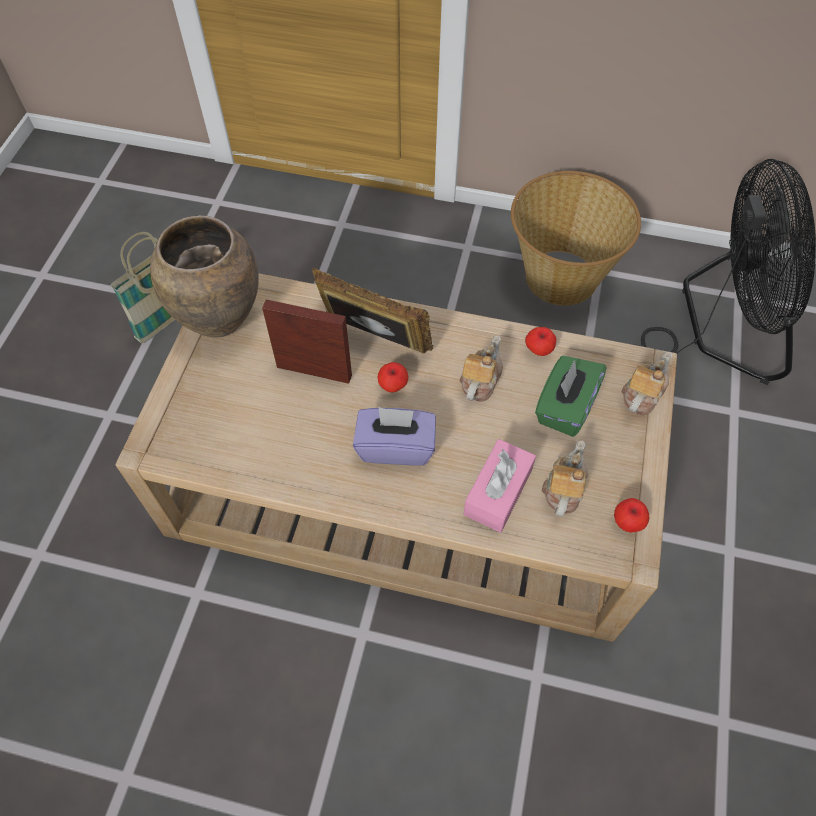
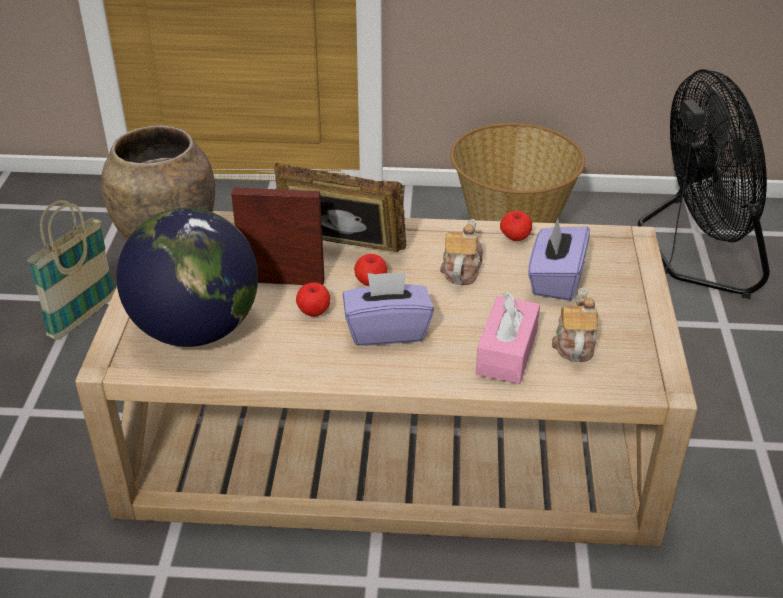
camera: 10 degrees left, 20 degrees down
green tissue box [535,356,607,436] -> purple tissue box [528,218,590,301]
apple [614,498,649,533] -> apple moved to [296,283,330,317]
teapot [621,351,672,416] -> none
none -> globe [116,208,258,347]

